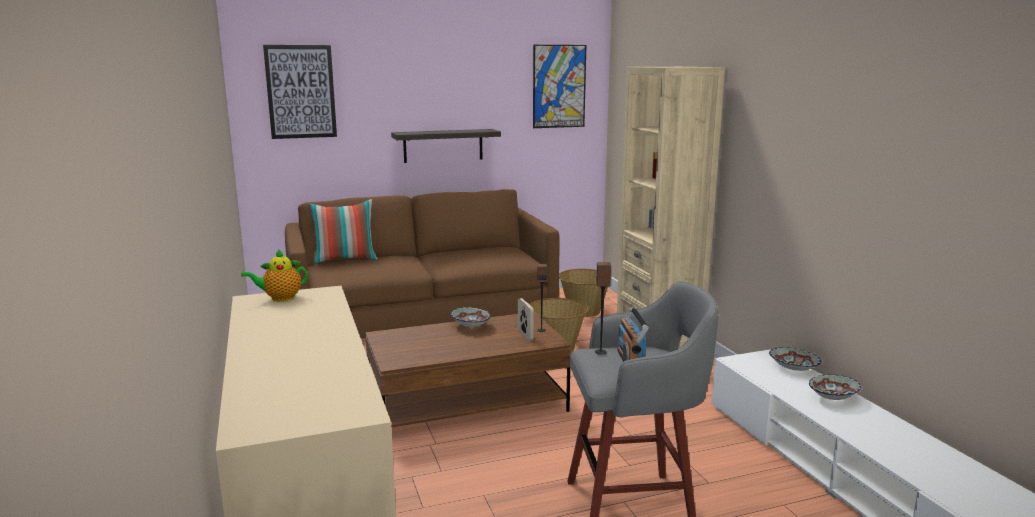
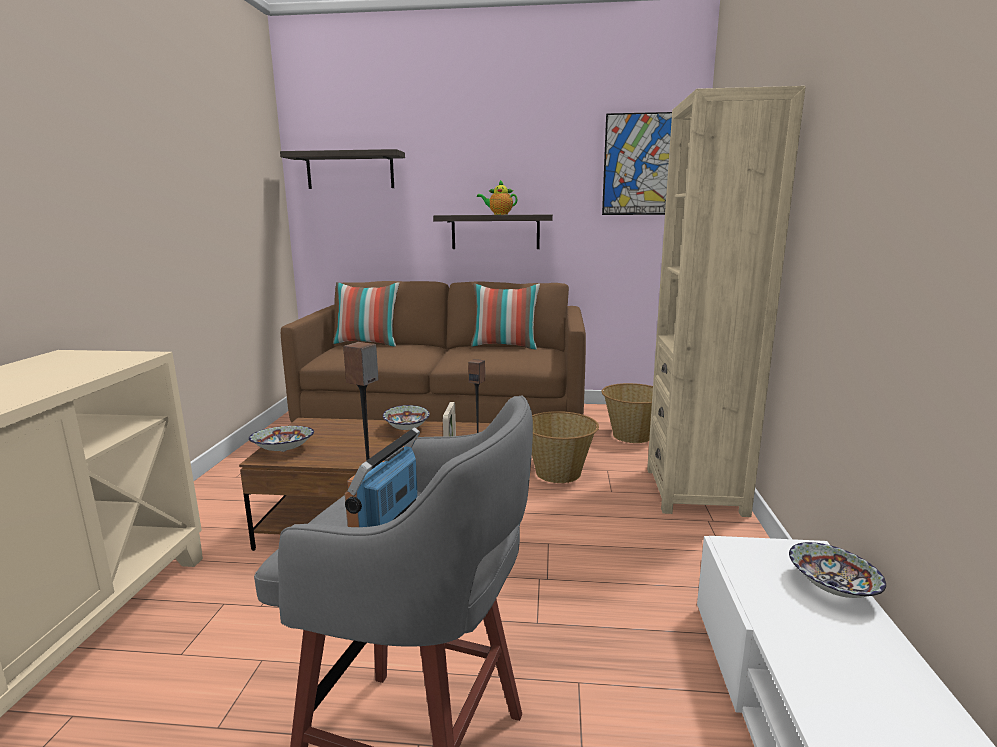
camera: 25 degrees right, 0 degrees up
teapot [241,249,308,301] -> teapot moved to [477,180,518,215]
picture [263,45,337,139] -> shelf [280,149,405,189]
bowl [809,375,861,400] -> bowl moved to [249,426,314,452]
none -> pillow [471,283,540,350]

